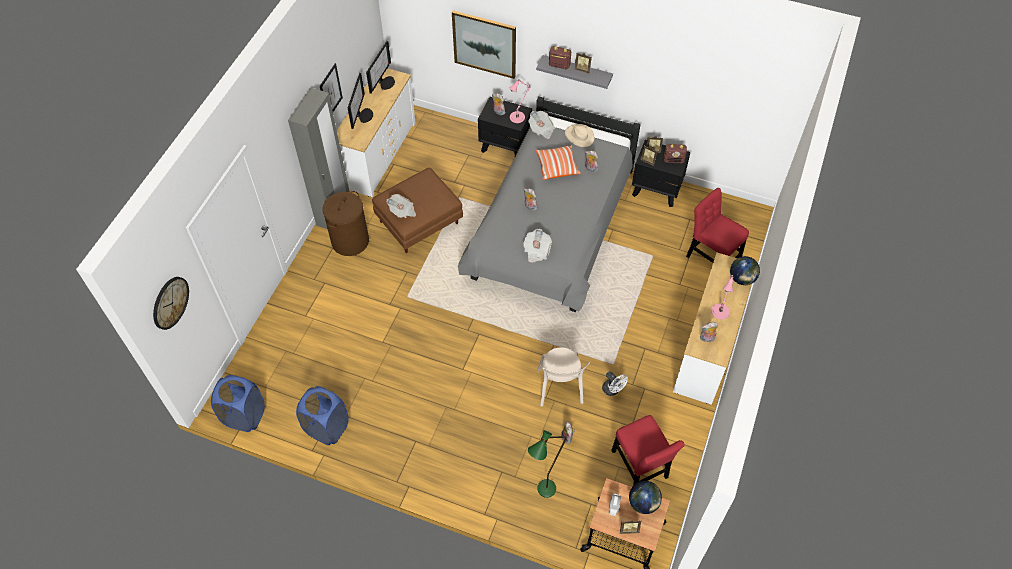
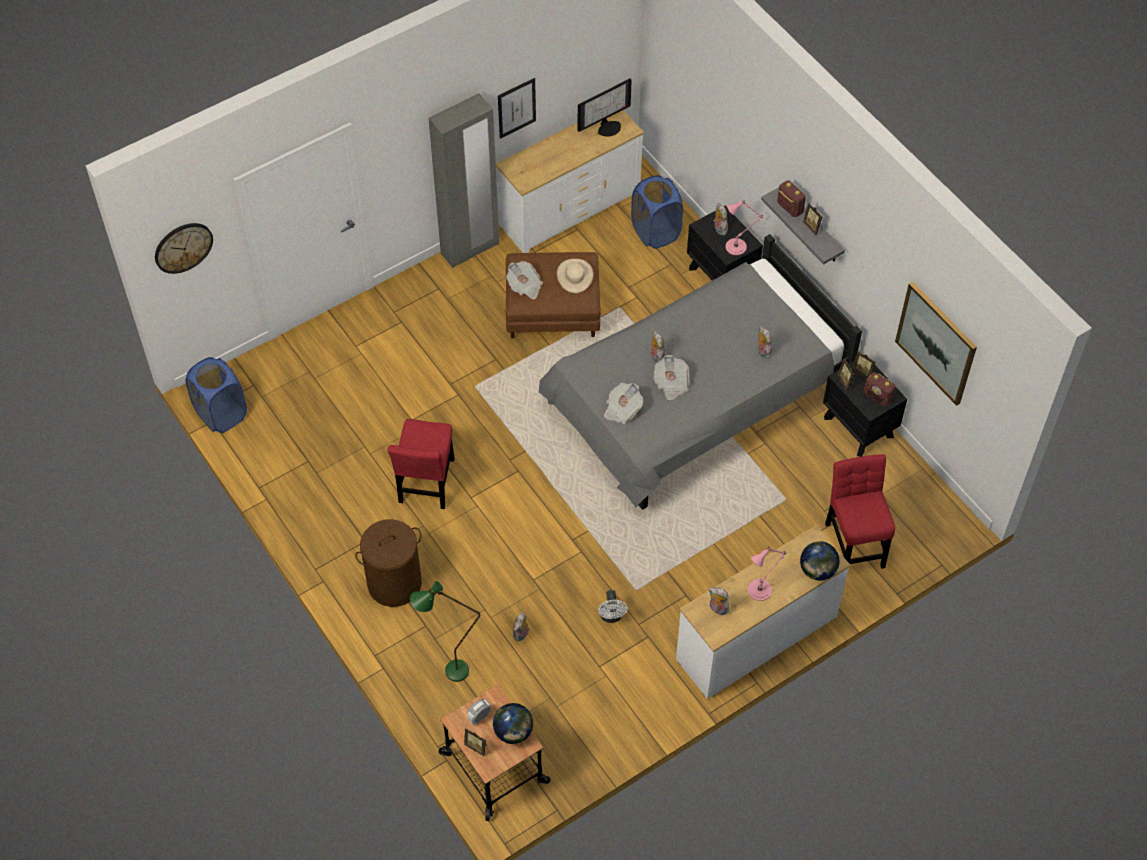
camera: 35 degrees right, 0 degrees up
blue laundry basket [296,386,349,445] -> blue laundry basket moved to [631,175,683,249]
brown laundry basket [323,191,369,256] -> brown laundry basket moved to [355,519,422,607]
monitor [348,73,373,129] -> none
picture [452,10,516,79] -> picture moved to [895,281,977,406]
newspaper [528,111,555,139] -> newspaper moved to [653,355,689,400]
pillow [535,145,581,180] -> none
beige chair [537,347,590,406] -> none
beige hat [565,124,594,147] -> beige hat moved to [557,259,593,293]
red chair [611,415,685,486] -> red chair moved to [388,419,455,509]

